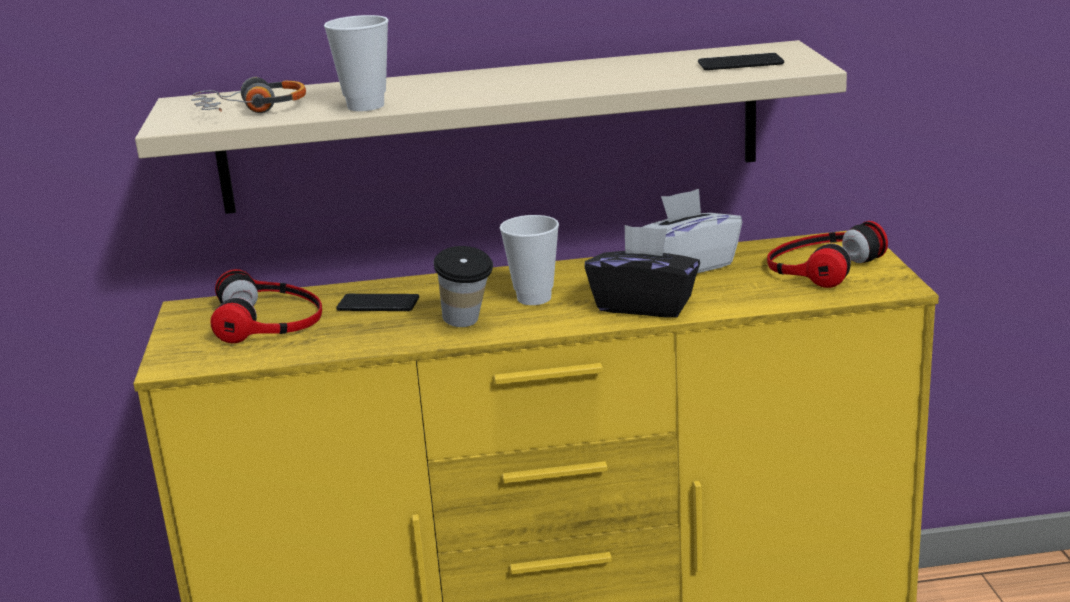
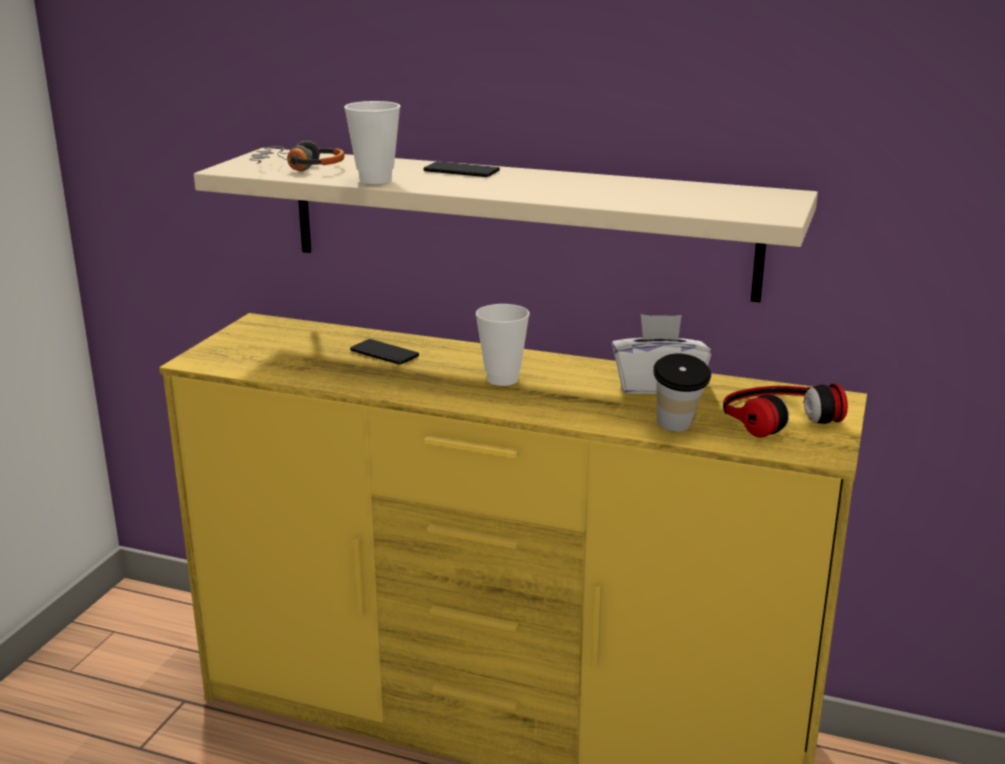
camera: 25 degrees right, 0 degrees up
headphones [211,269,322,343] -> none
cup [433,246,493,327] -> cup moved to [653,354,711,432]
black tissue box [585,225,700,318] -> none
phone [698,53,784,70] -> phone moved to [424,161,500,177]

